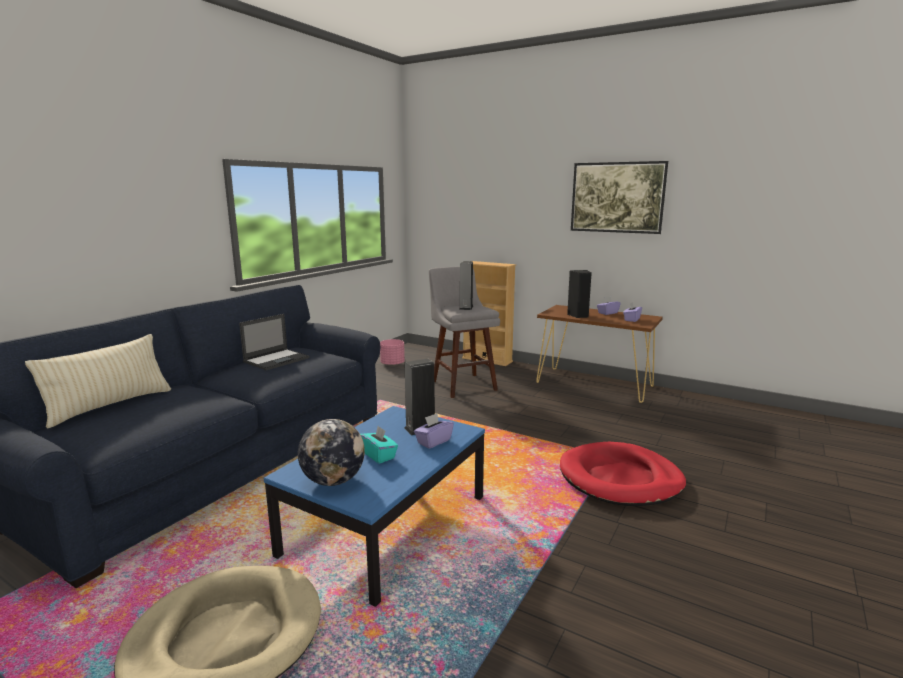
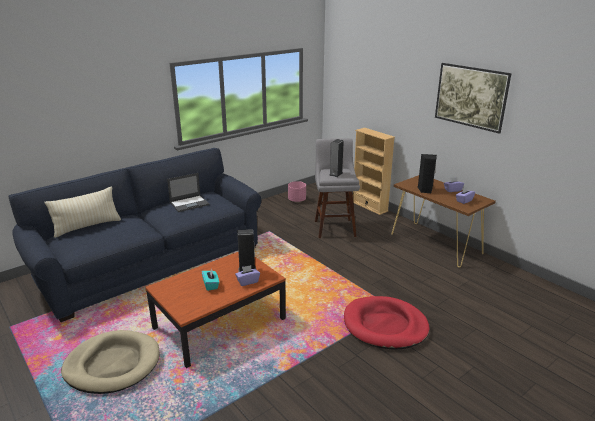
camera: 20 degrees right, 10 degrees up
blue coffee table [264,406,485,607] -> brown coffee table [145,252,286,368]
globe [298,419,365,486] -> none

